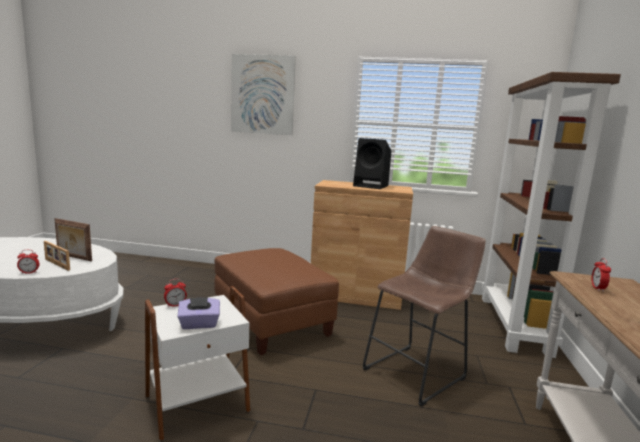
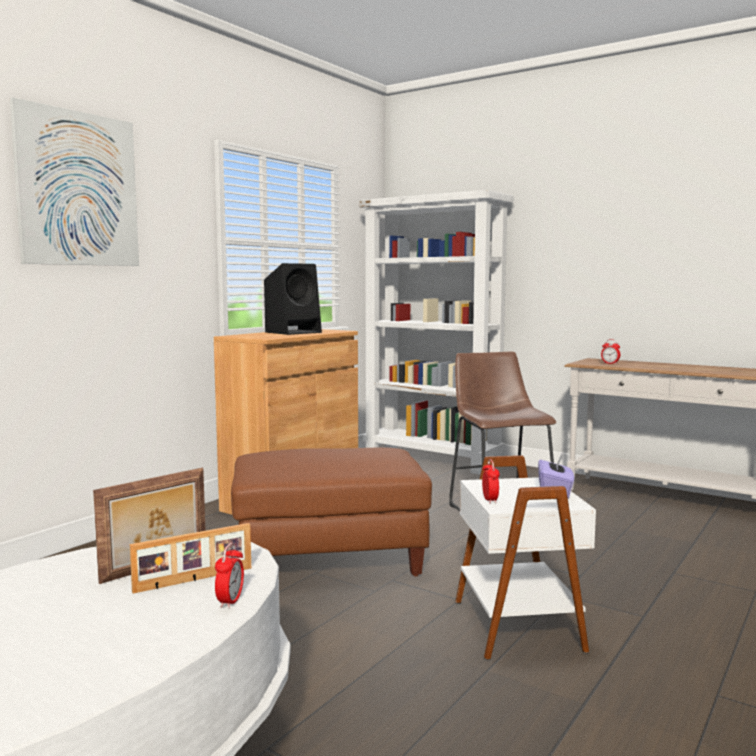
camera: 65 degrees left, 5 degrees down
brown bookcase [482,72,621,358] -> white bookcase [359,190,513,475]

